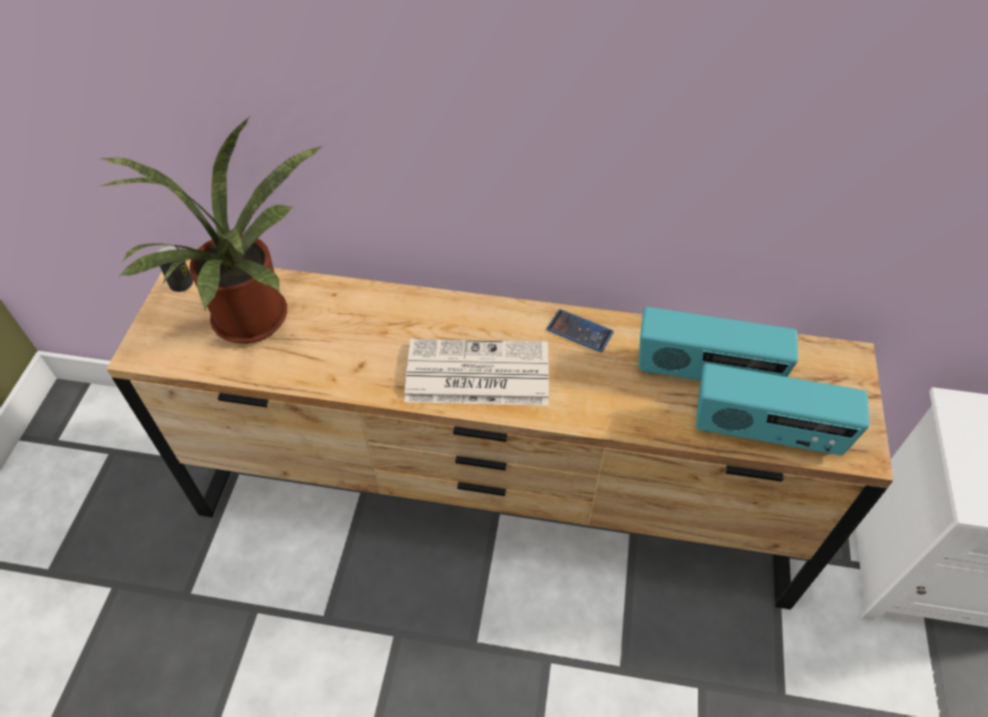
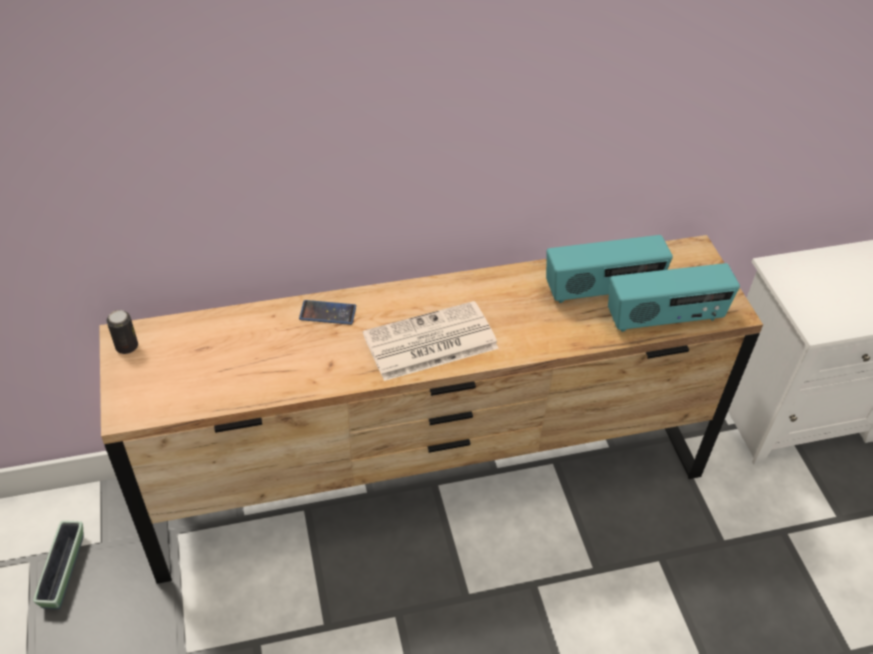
camera: 25 degrees left, 5 degrees down
potted plant [101,118,321,344] -> none
phone [547,309,614,352] -> phone moved to [299,300,356,325]
none -> planter [33,520,84,610]

